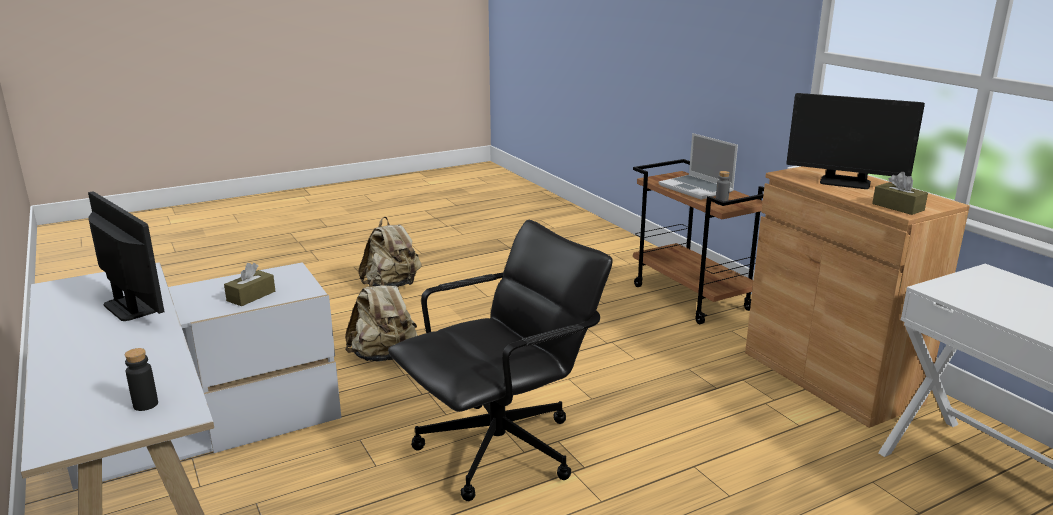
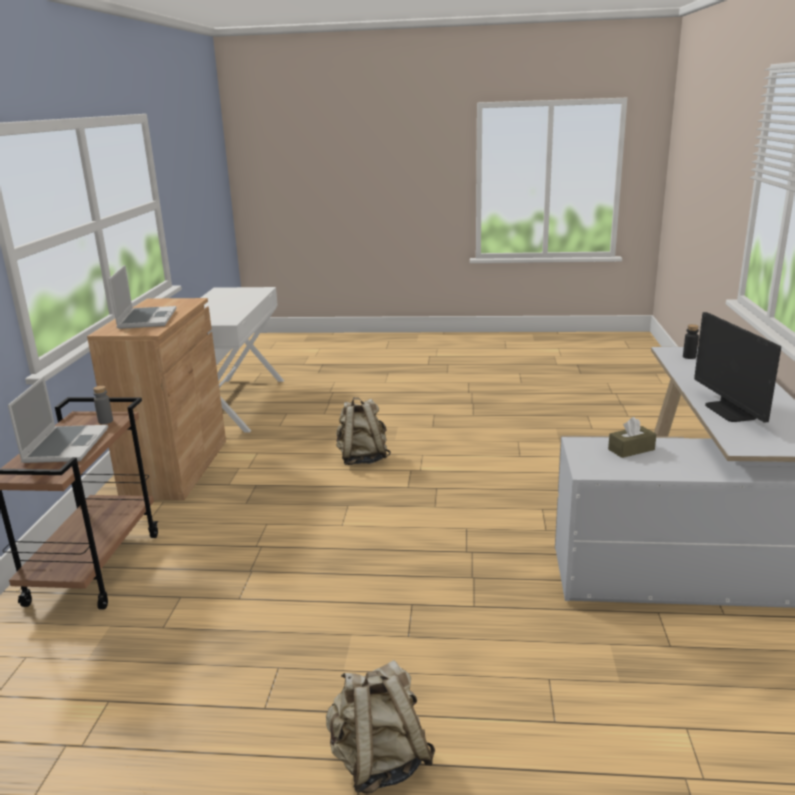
camera: 145 degrees left, 0 degrees up
beige backpack [345,275,417,362] -> beige backpack moved to [336,397,391,465]
black office chair [388,220,613,501] -> none
monitor [786,93,925,189] -> laptop [108,265,176,329]
brown tissue box [872,172,928,215] -> none

